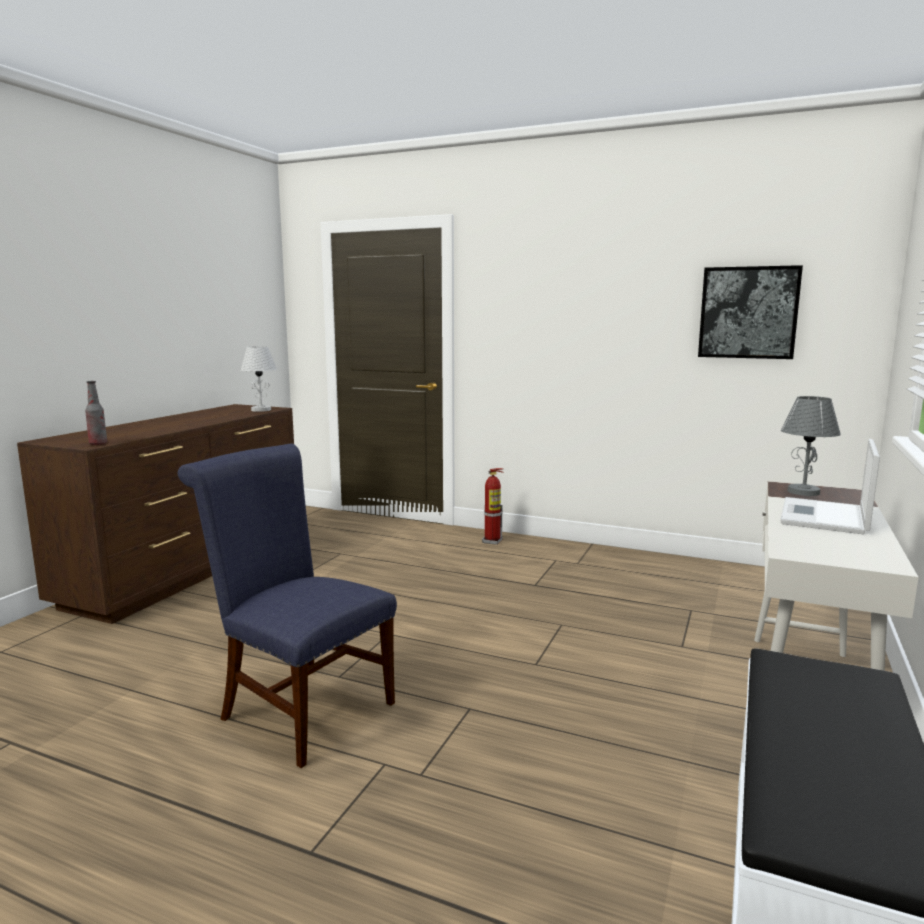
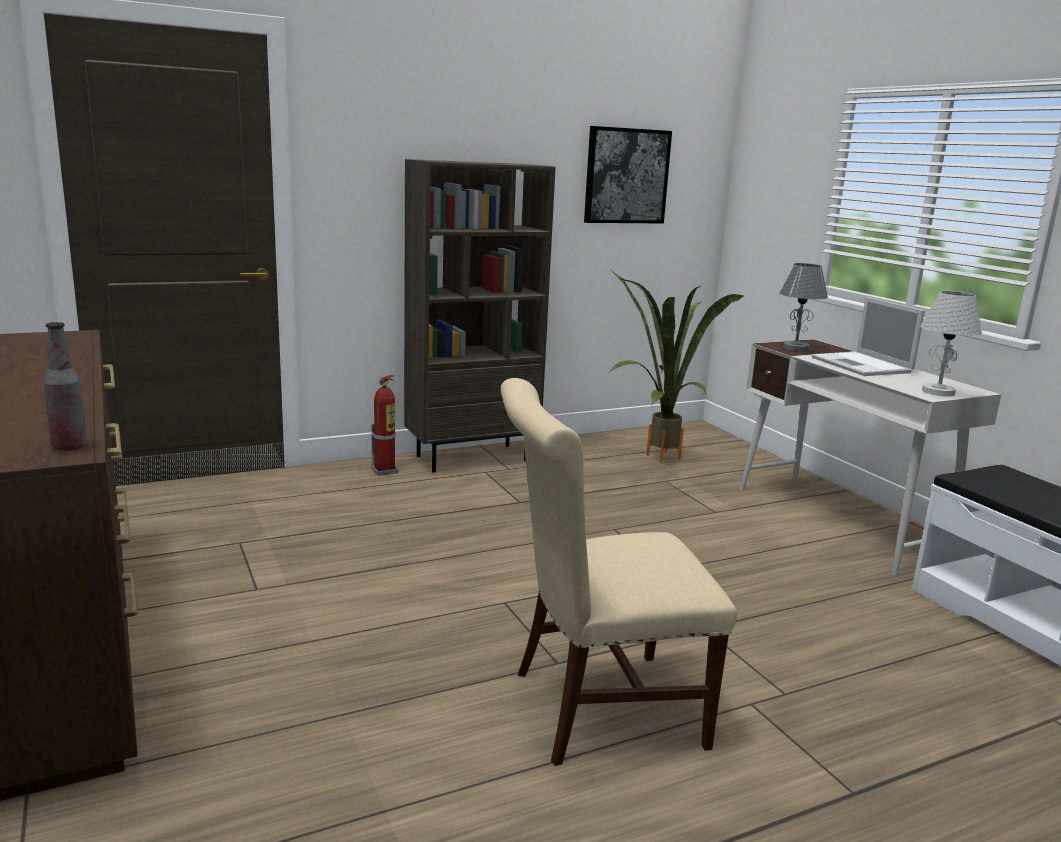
camera: 50 degrees left, 5 degrees up
blue chair [178,444,397,768] -> beige chair [500,378,737,766]
white table lamp [241,346,277,412] -> white table lamp moved to [920,291,982,396]
none -> brown bookcase [404,159,556,473]
none -> potted plant [609,270,745,463]

